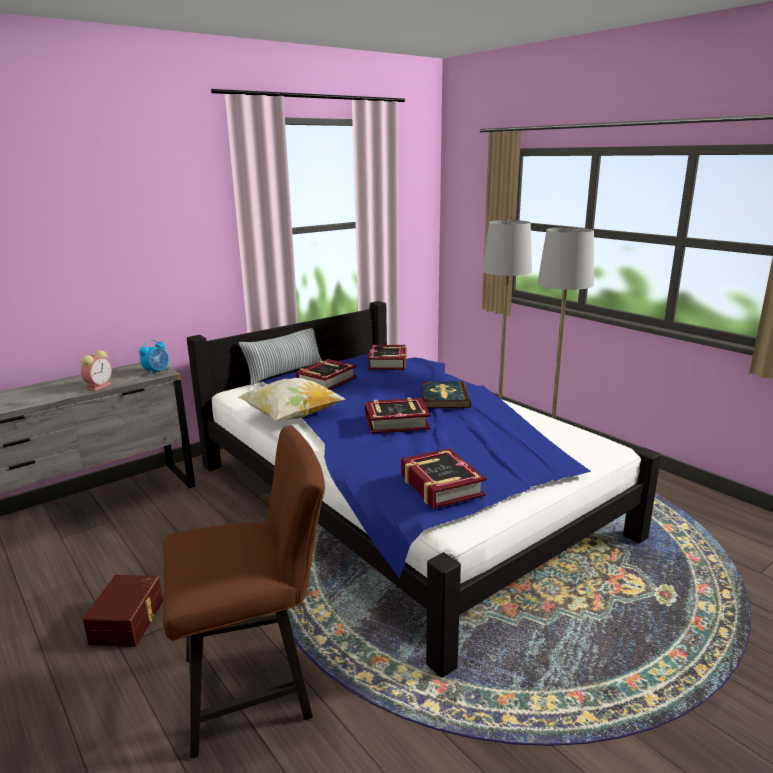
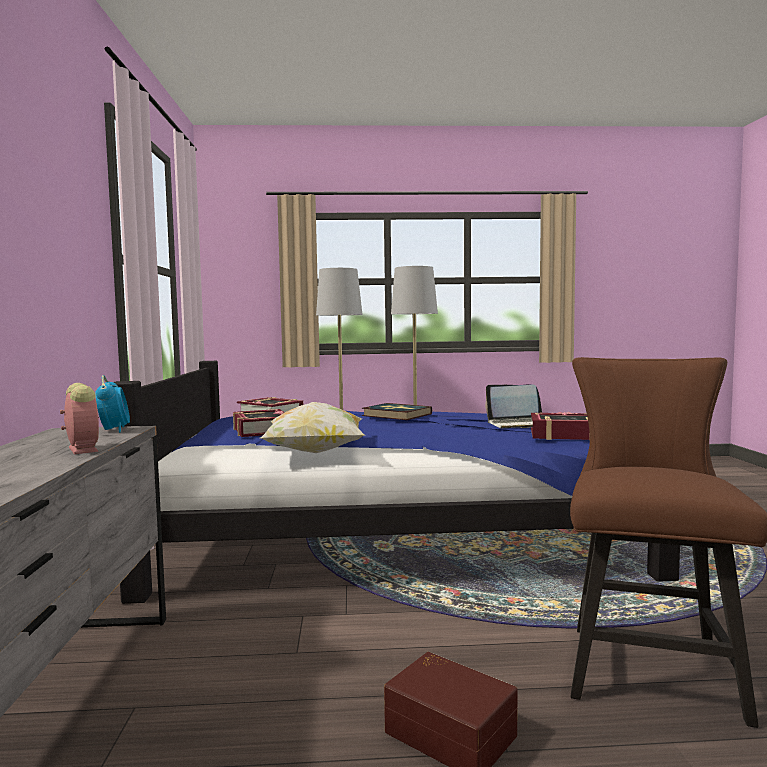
camera: 55 degrees left, 15 degrees down
pillow [239,328,322,386] -> none
book [365,397,431,434] -> none
none -> laptop [485,384,542,428]

